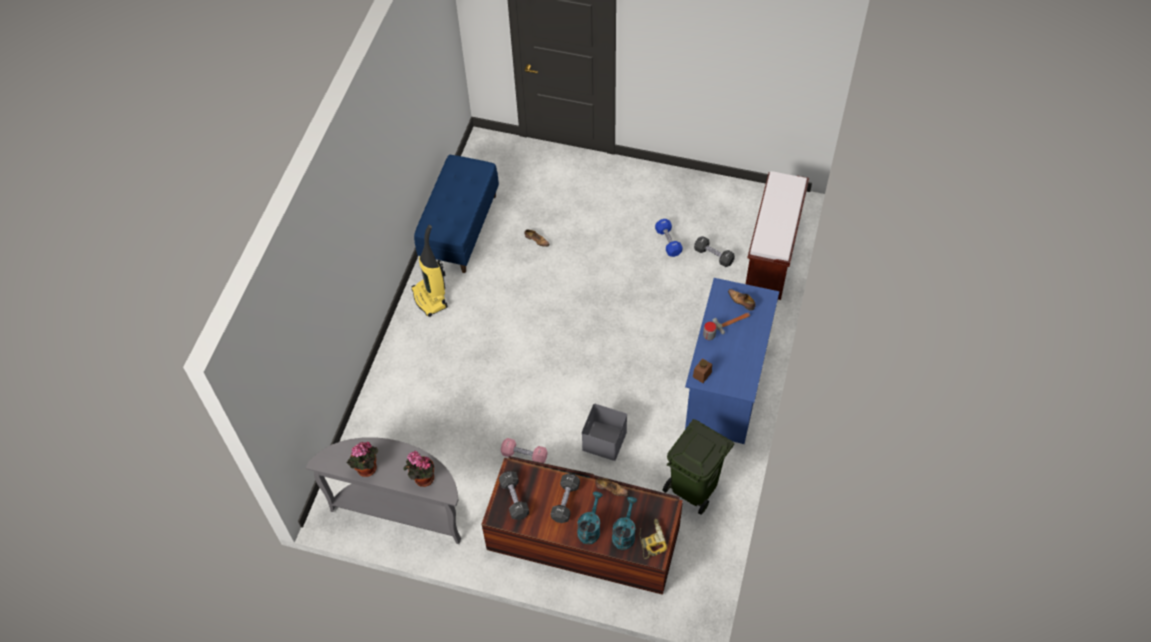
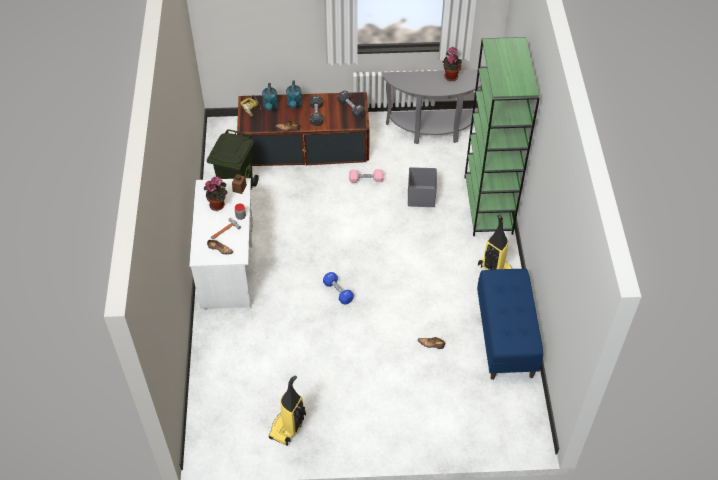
camera: 160 degrees right, 5 degrees down
potted plant [403,451,434,487] -> potted plant moved to [204,176,227,211]
grey storage box [582,404,627,461] -> grey storage box moved to [408,167,437,207]
blue dumbbell [655,219,683,257] -> blue dumbbell moved to [323,272,354,304]
blue desk [685,278,780,444] -> white desk [189,178,253,309]
black dumbbell [694,236,735,267] -> none
brown bench [746,171,809,300] -> none
none -> vacuum cleaner [268,376,306,446]
none -> green bookcase [465,37,540,236]

